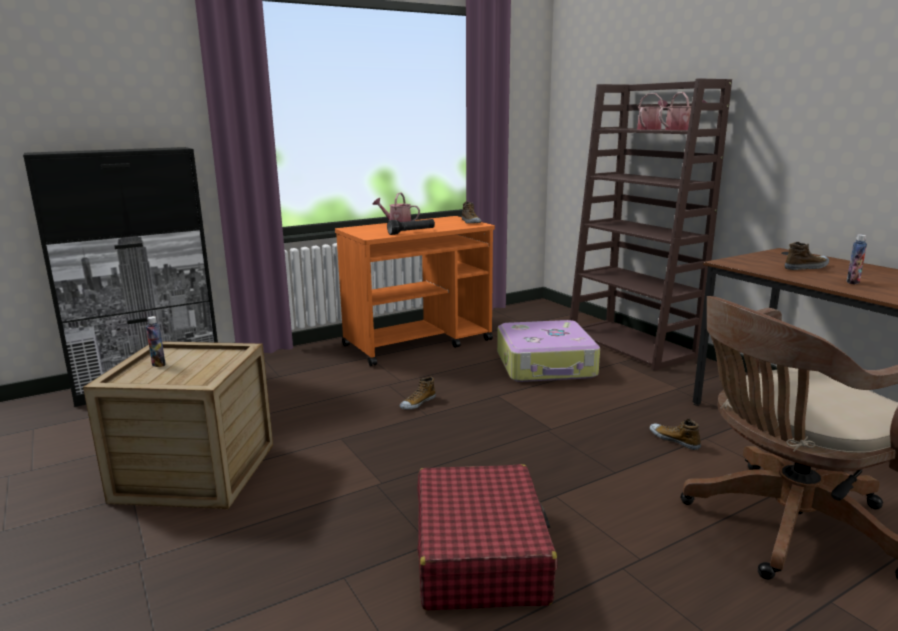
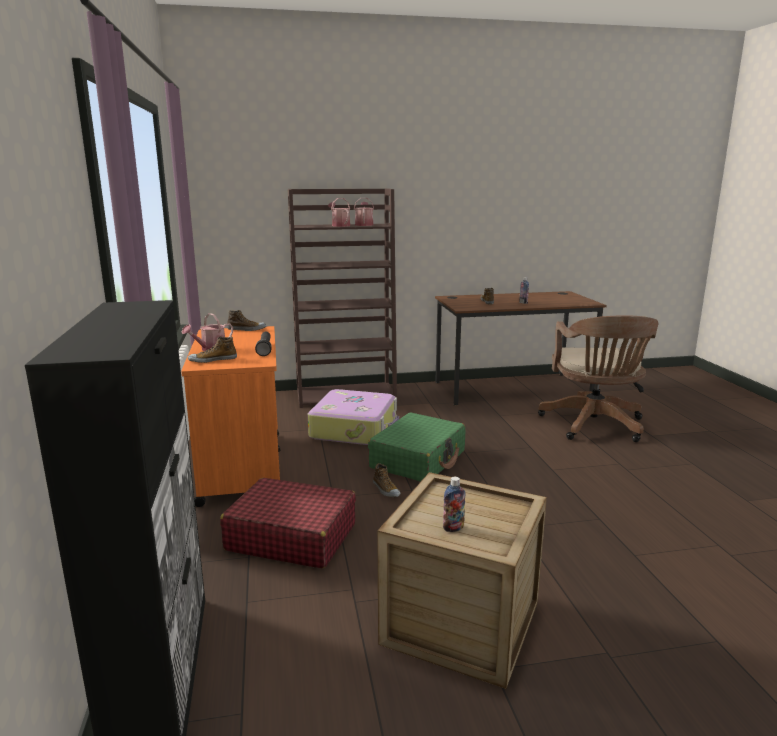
camera: 70 degrees left, 0 degrees up
red suitcase [417,464,558,610] -> red suitcase moved to [220,478,356,569]
shoe [649,419,701,450] -> shoe moved to [188,337,237,363]
none -> green suitcase [368,412,466,482]

